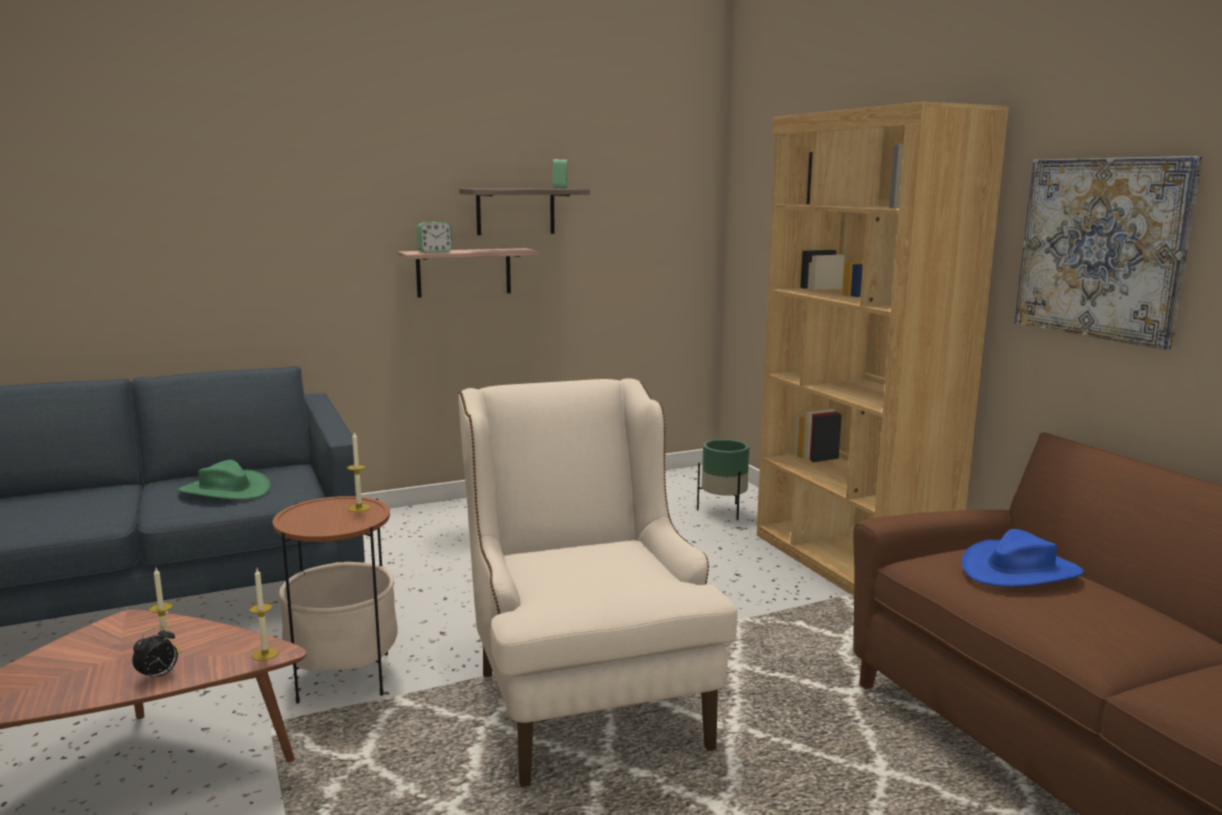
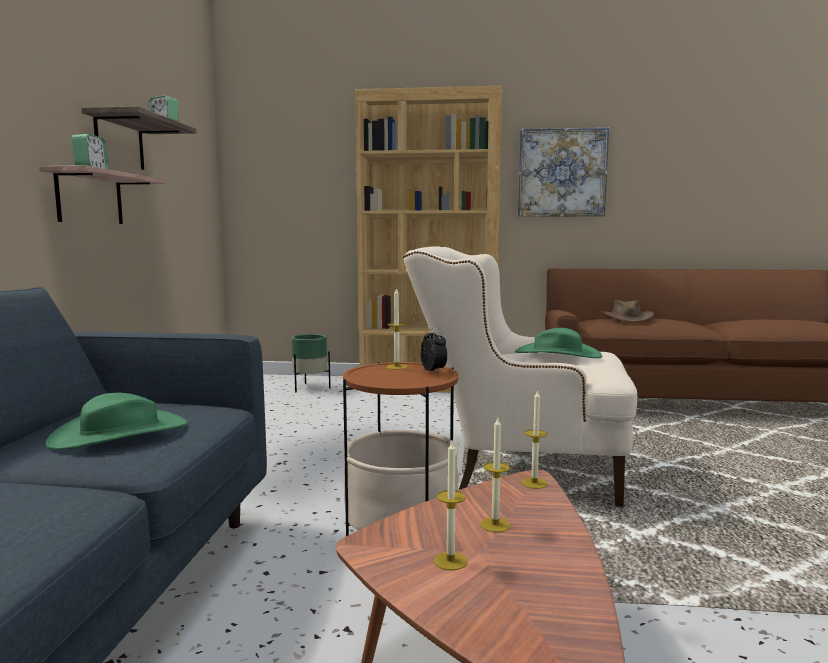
camera: 60 degrees left, 5 degrees down
alarm clock [132,626,178,683] -> alarm clock moved to [420,327,447,372]
blue hat [961,529,1084,587] -> brown hat [600,300,654,322]
none -> candle [434,441,467,570]
none -> green hat [515,328,602,358]

